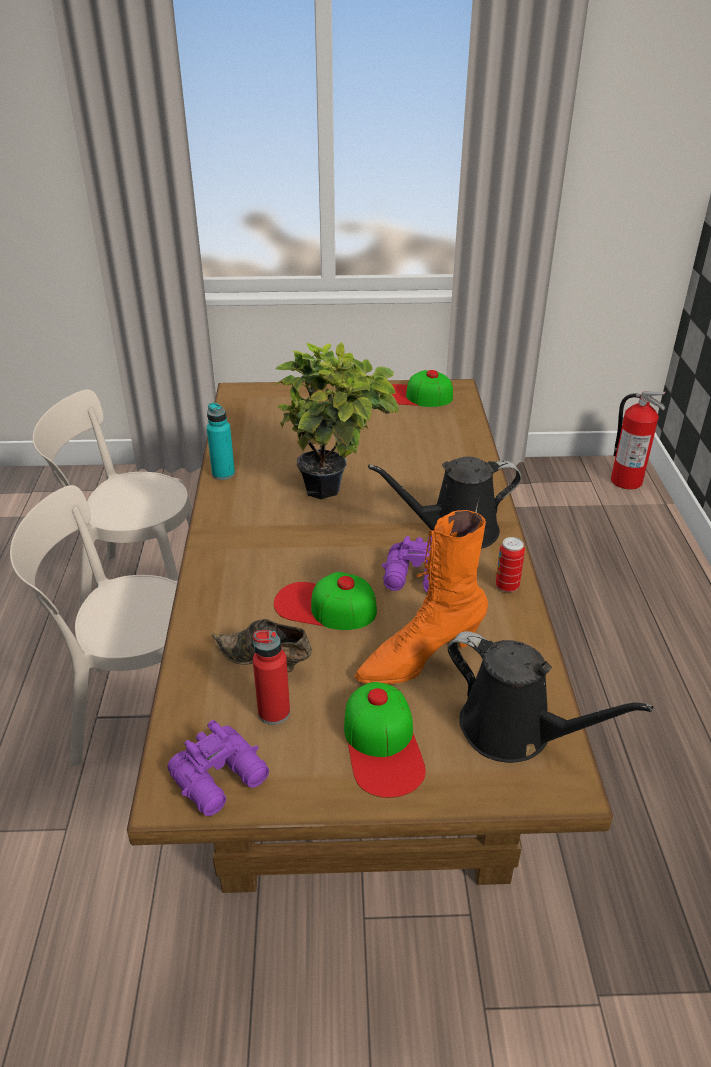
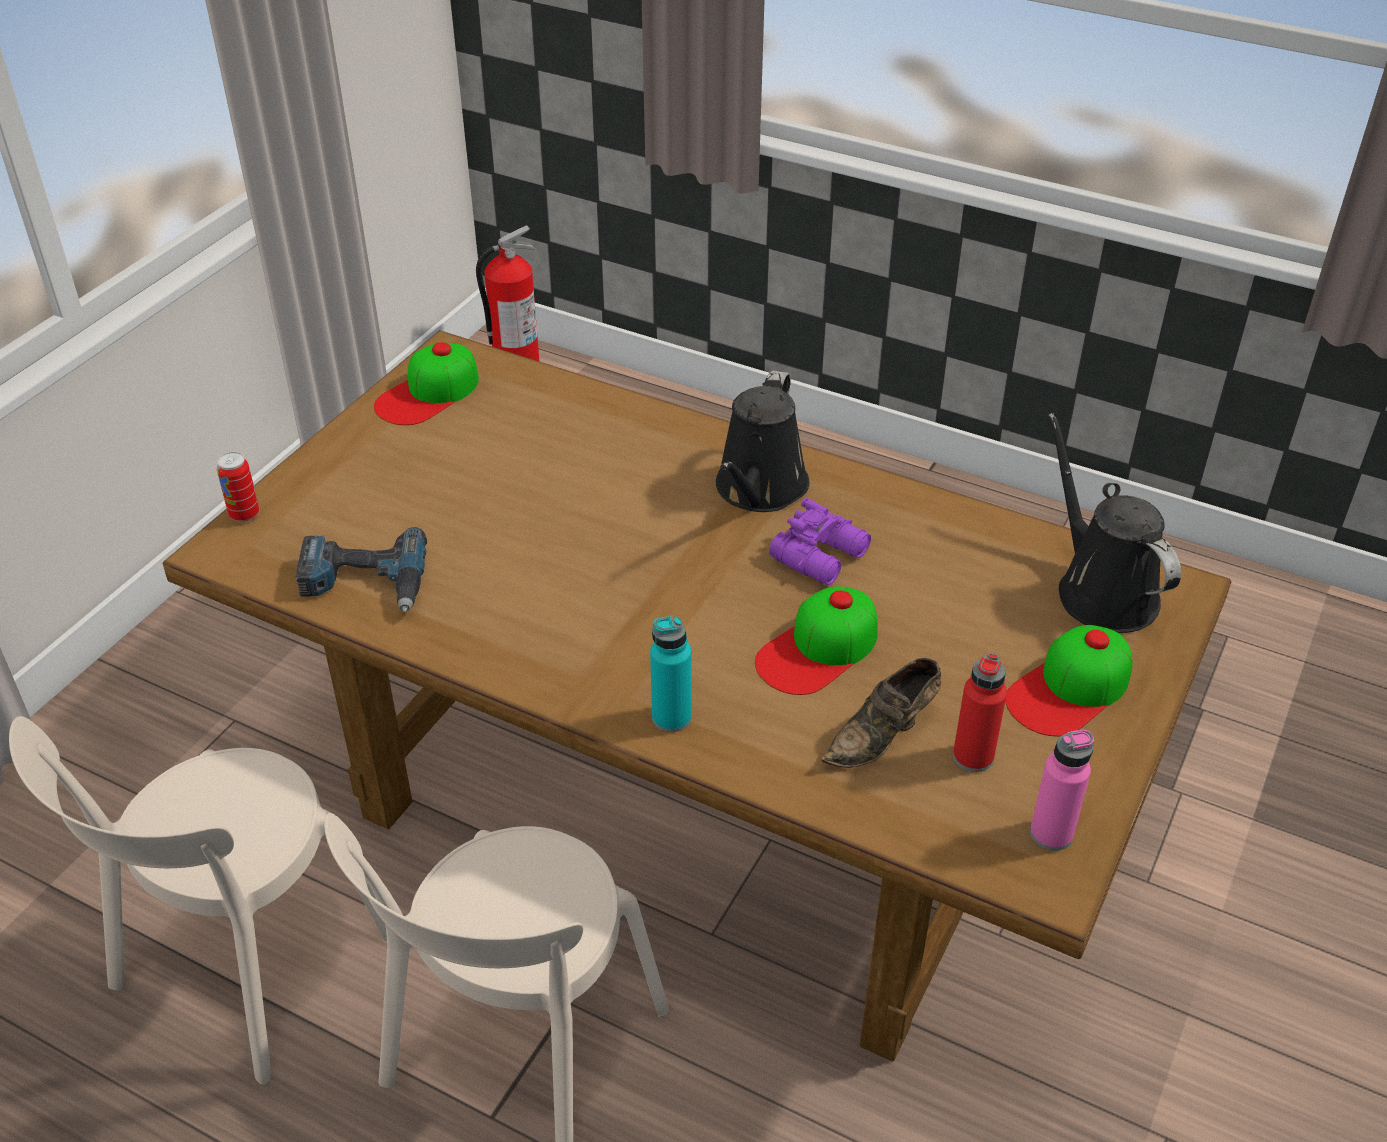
camera: 60 degrees left, 5 degrees up
purple binoculars [168,720,269,816] -> pink bottle [1030,730,1094,851]
turquoise bottle [207,402,235,480] -> turquoise bottle moved to [650,616,692,732]
potted plant [274,342,399,500] -> none
cap [344,682,426,798] -> cap turned 120 degrees clockwise [1005,625,1133,736]
orange boot [354,510,488,684] -> none
black watering can [447,631,653,763] -> black watering can turned 90 degrees counterclockwise [1047,413,1181,633]
can [496,537,525,592] -> can moved to [217,452,259,522]
none -> power drill [296,527,427,613]

